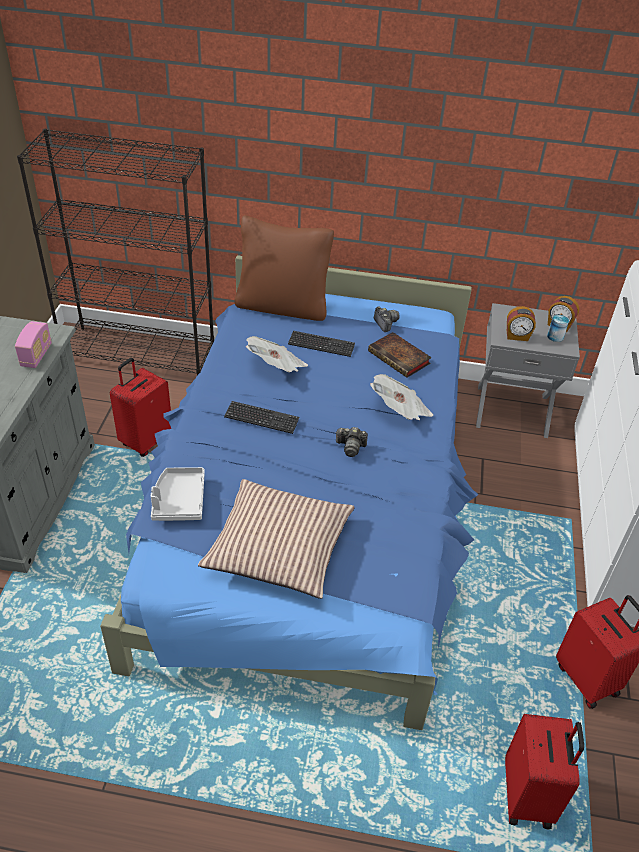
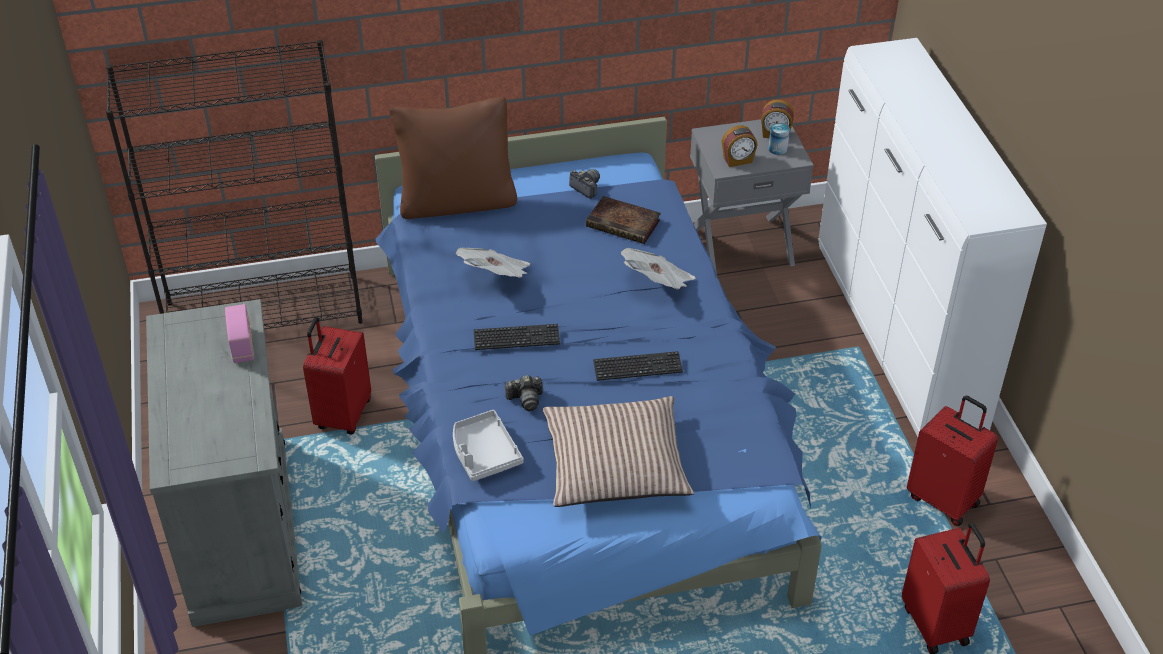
camera: 20 degrees left, 0 degrees up
keyboard [288,331,355,357] -> keyboard moved to [593,351,683,381]
camera [335,427,368,457] -> camera moved to [504,375,543,411]

